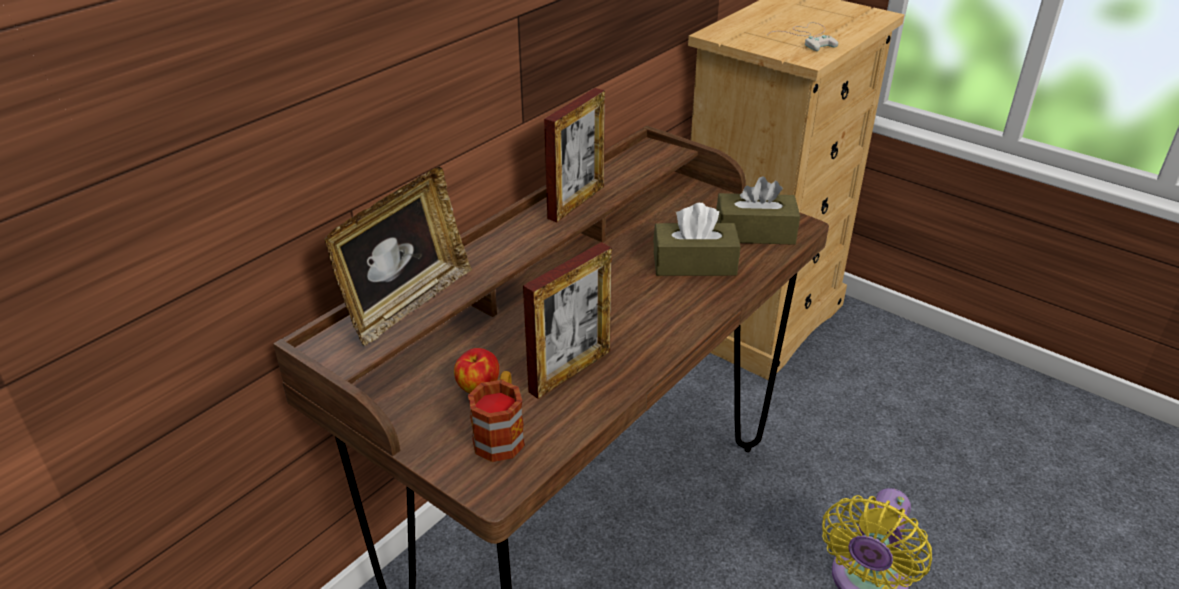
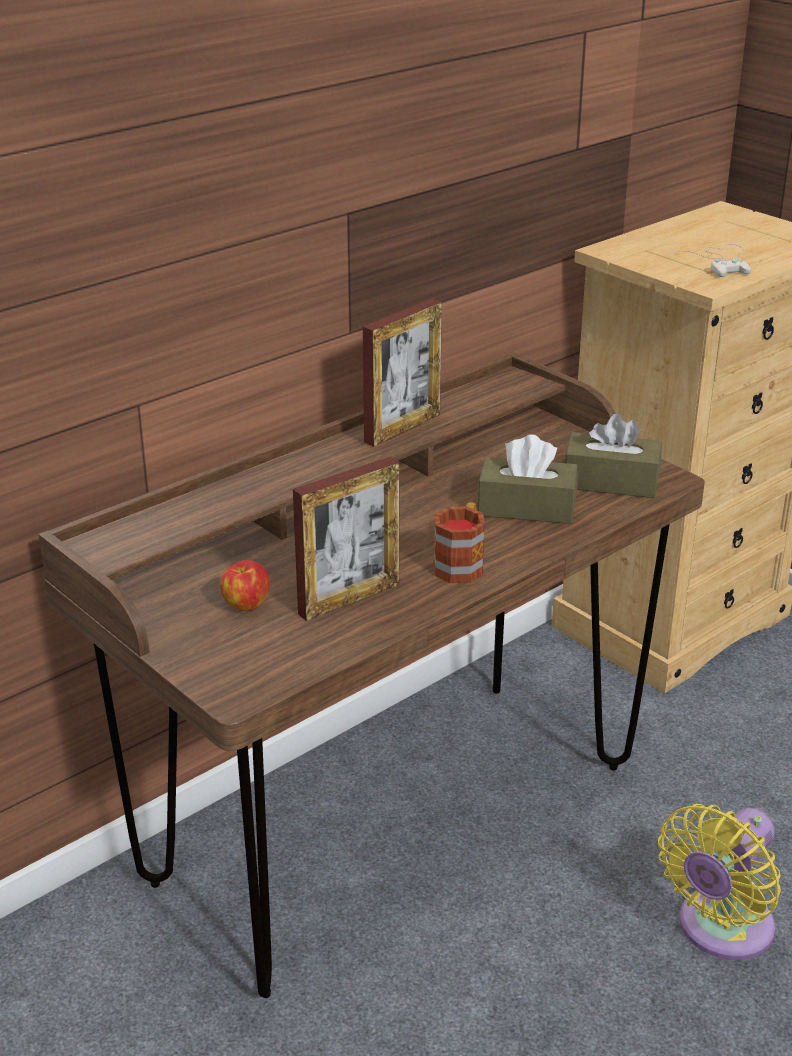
camera: 10 degrees right, 5 degrees down
picture frame [324,167,472,346] -> none
mug [468,371,525,462] -> mug moved to [433,502,485,583]

